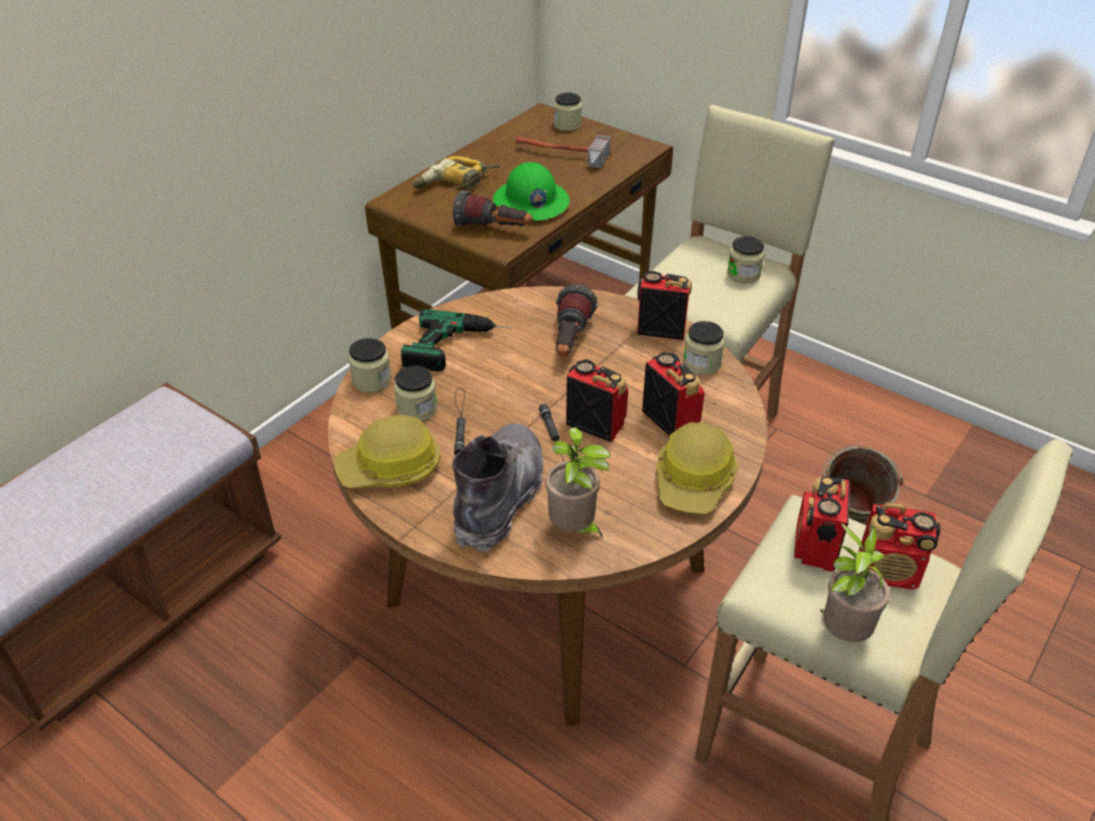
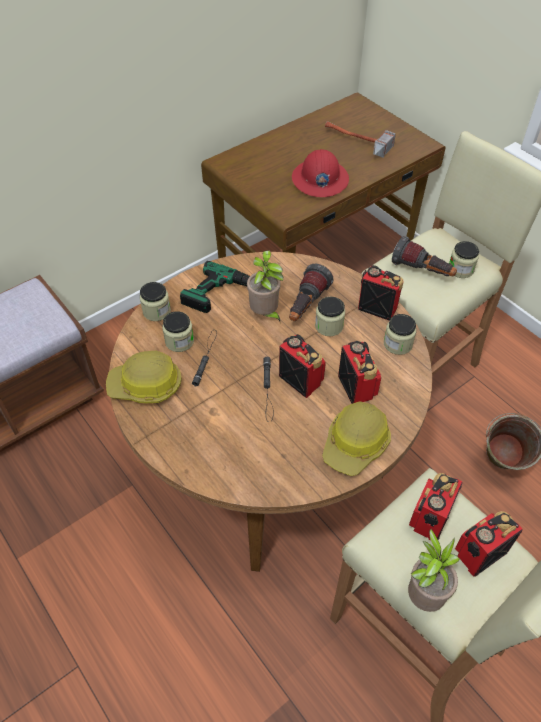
camera: 15 degrees right, 10 degrees up
power drill [412,156,500,191] -> none
grey boot [452,423,544,552] -> none
flashlight [453,190,533,227] -> flashlight moved to [392,236,457,277]
green hard hat [493,162,570,221] -> red hard hat [292,149,349,197]
potted plant [545,427,611,538] -> potted plant moved to [247,251,283,322]
jar [554,93,582,131] -> jar moved to [315,297,345,336]
radio [858,502,941,590] -> radio turned 120 degrees clockwise [455,511,523,577]

